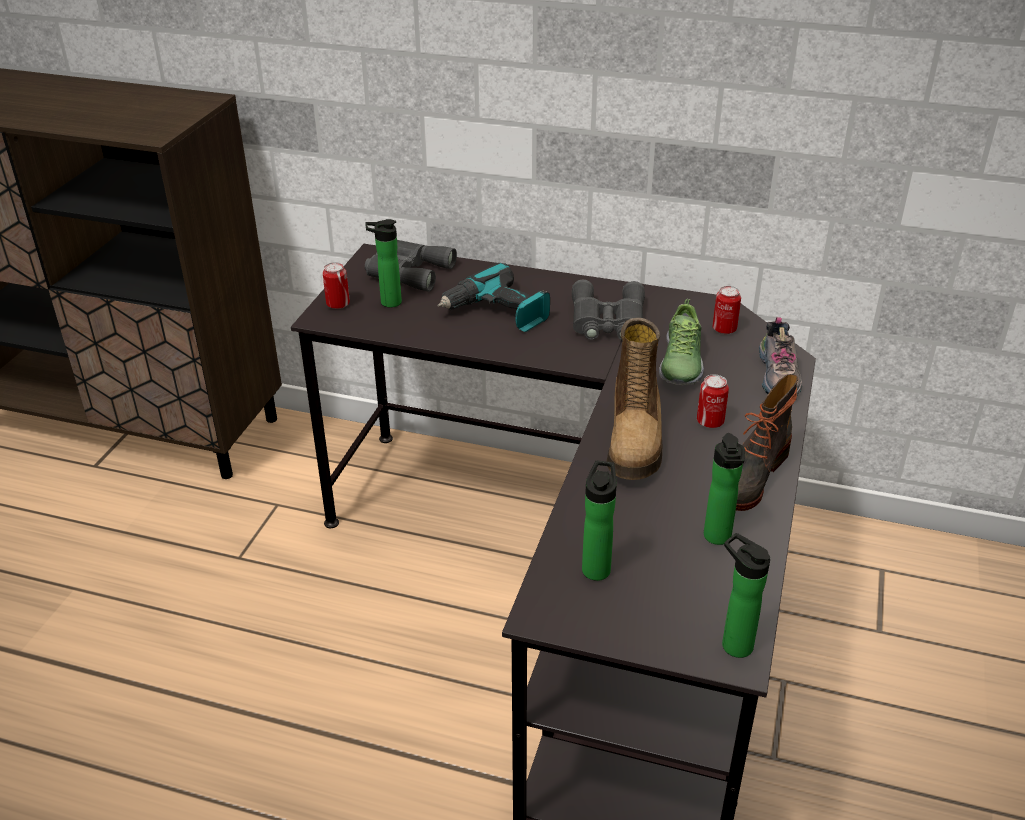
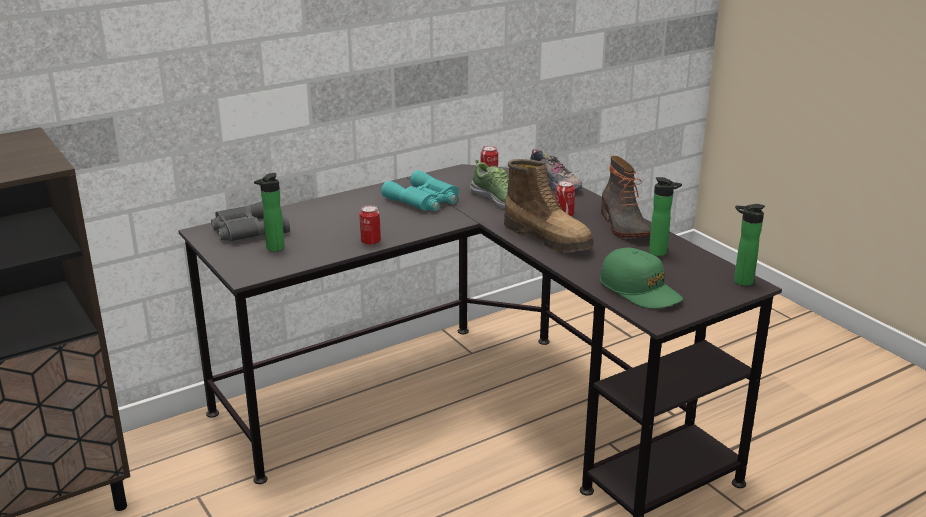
camera: 50 degrees left, 10 degrees down
can [323,262,350,309] -> can moved to [359,205,381,245]
power drill [437,263,550,332] -> none
grey binoculars [572,280,645,340] -> turquoise binoculars [381,170,459,211]
bottle [582,461,617,581] -> green cap [600,248,683,309]

